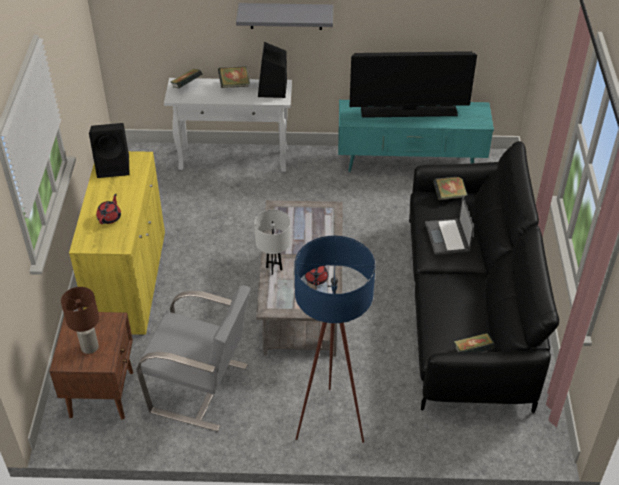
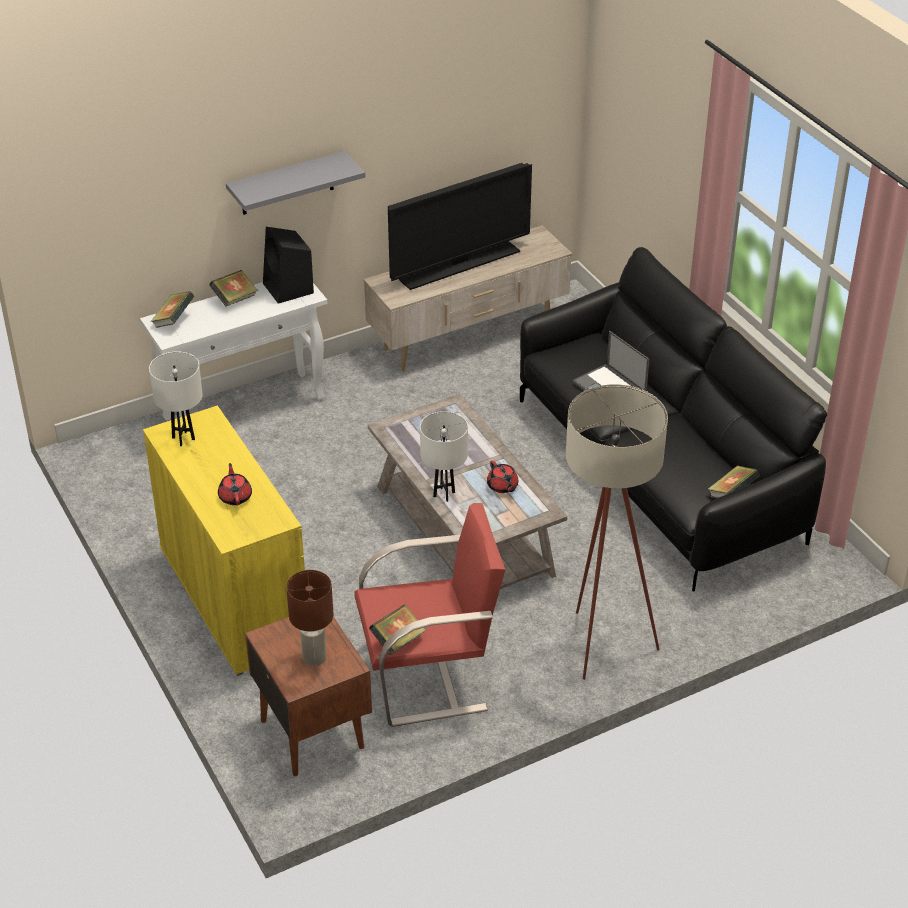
camera: 30 degrees left, 5 degrees down
black speaker [89,123,130,178] -> white table lamp [149,352,203,446]
grey armchair [136,285,251,431] -> red armchair [354,503,505,727]
blue floor lamp [294,236,376,443] -> beige floor lamp [566,384,668,680]
turquoise tv stand [338,100,494,172] -> beige tv stand [363,225,572,372]
book [433,177,467,200] -> book moved to [369,604,426,655]

